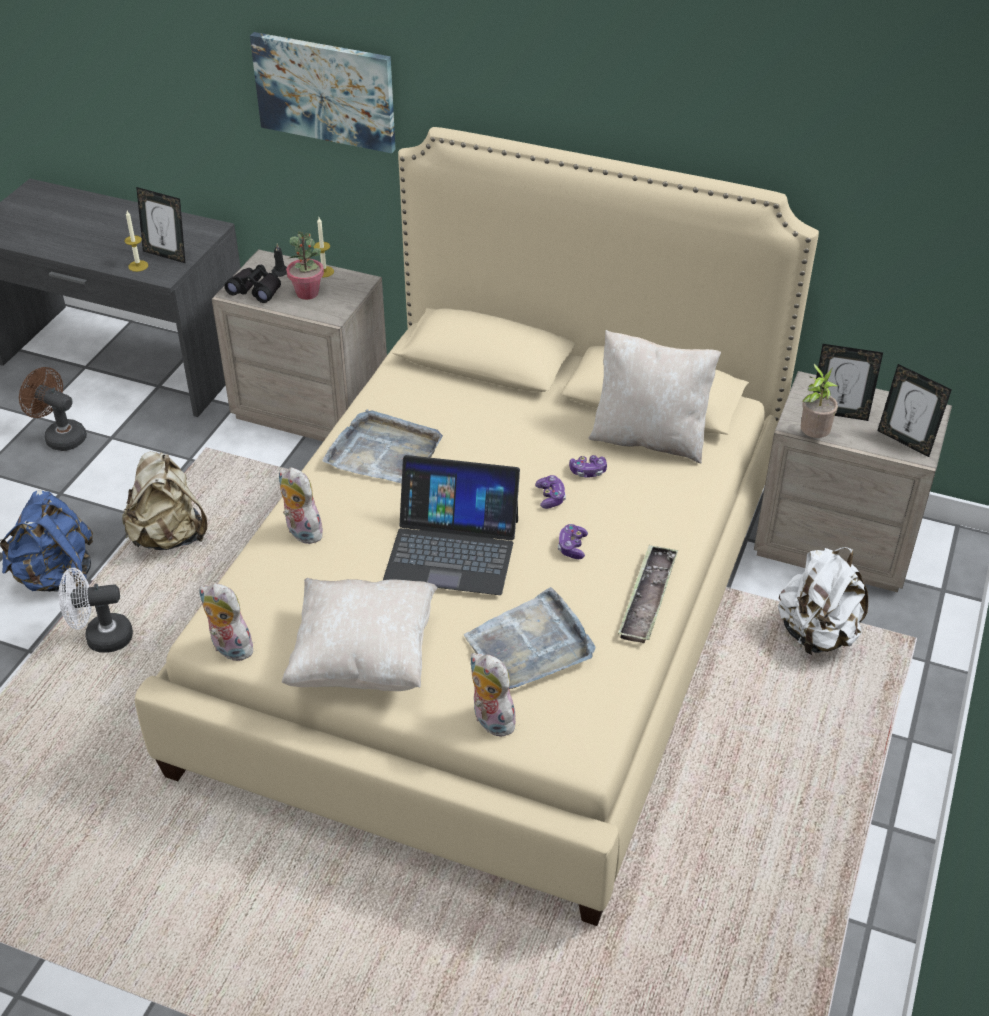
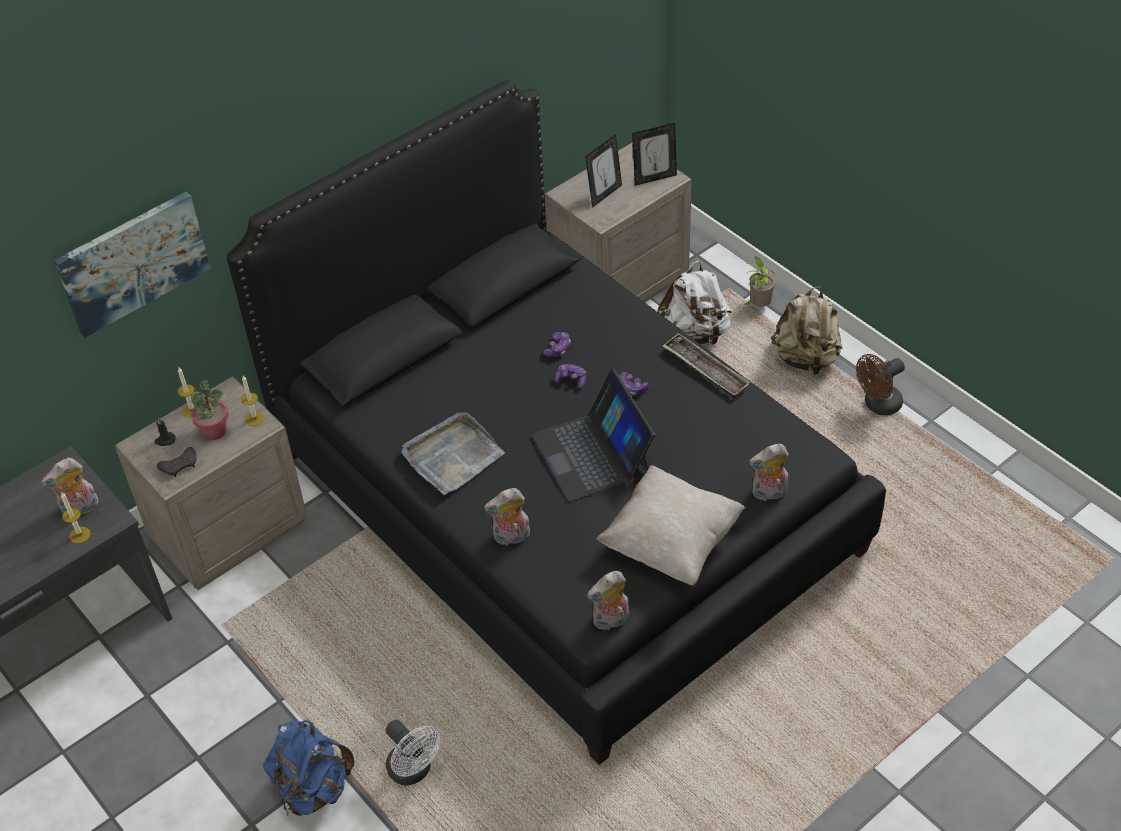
camera: 60 degrees left, 5 degrees up
brown fan [19,367,87,451] -> brown fan moved to [856,354,905,415]
white fan [59,568,133,653] -> white fan turned 60 degrees counterclockwise [386,720,441,785]
beige backpack [122,451,207,550] -> beige backpack moved to [771,287,843,375]
beige bed [135,127,819,926] -> black bed [227,80,886,765]
picture frame [136,187,185,263] -> plush toy [41,458,98,514]
black binoculars [224,265,281,303] -> grey game controller [157,447,197,477]
laptop [383,455,520,595] -> laptop turned 120 degrees clockwise [532,369,655,502]
grey tray [464,587,595,689] -> none
beige pillow [589,330,721,463] -> none
potted plant [801,364,838,438] -> potted plant moved to [745,256,775,307]
none -> candle [241,376,265,426]

